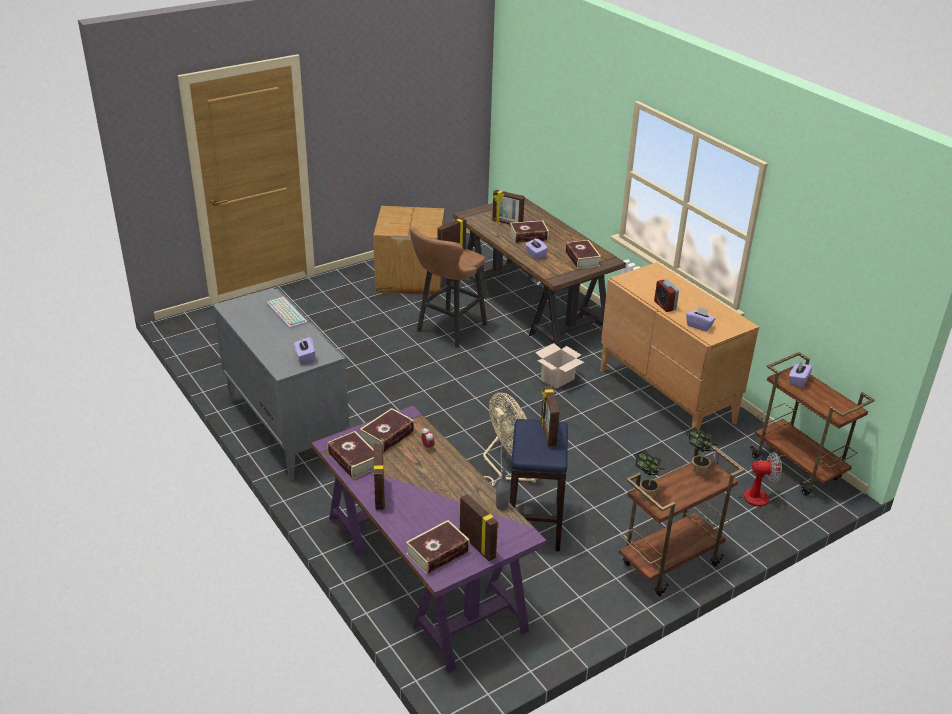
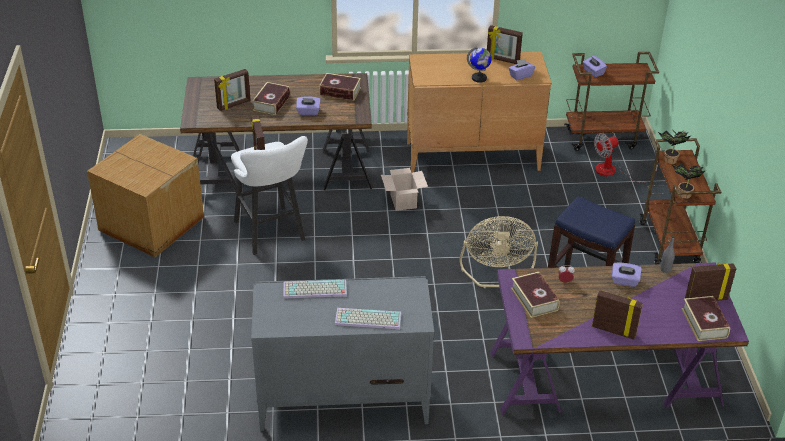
camera: 60 degrees left, 5 degrees up
purple tissue box [294,337,315,364] -> purple tissue box moved to [612,262,642,287]
book [328,431,374,479] -> none
brown stool [409,228,487,348] -> white stool [231,136,308,255]
picture frame [541,386,559,447] -> picture frame moved to [487,25,523,64]
alarm clock [654,279,679,312] -> globe [467,46,492,83]
fan [713,451,782,507] -> fan turned 150 degrees counterclockwise [594,133,658,183]
none -> keyboard [335,308,401,330]

